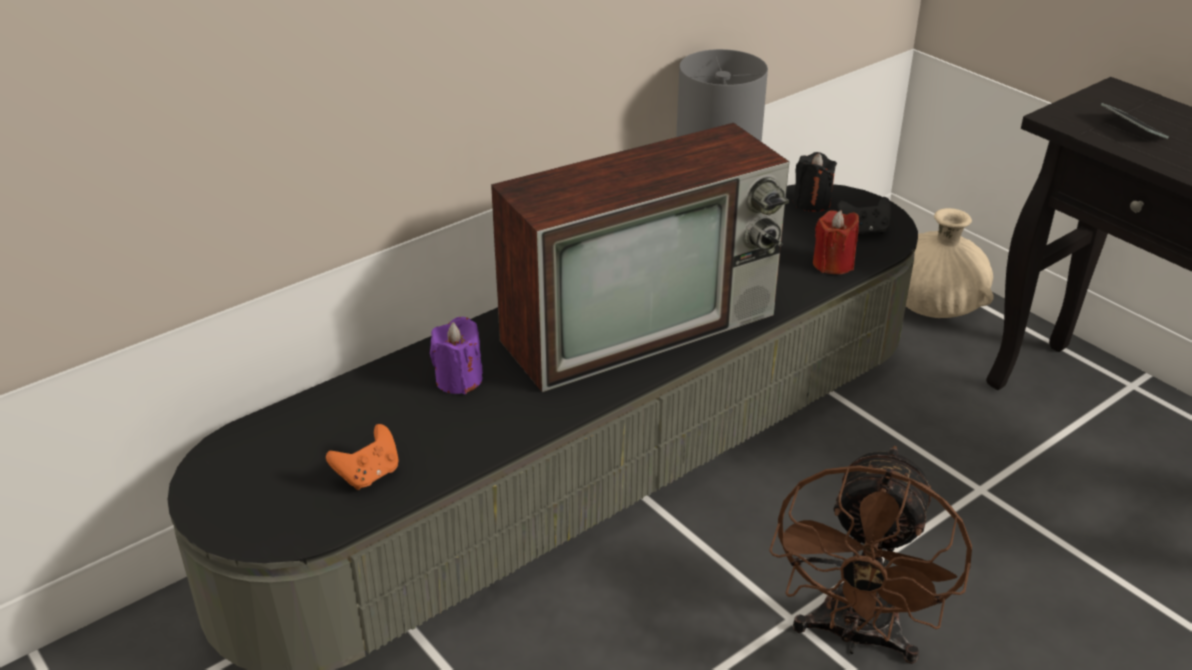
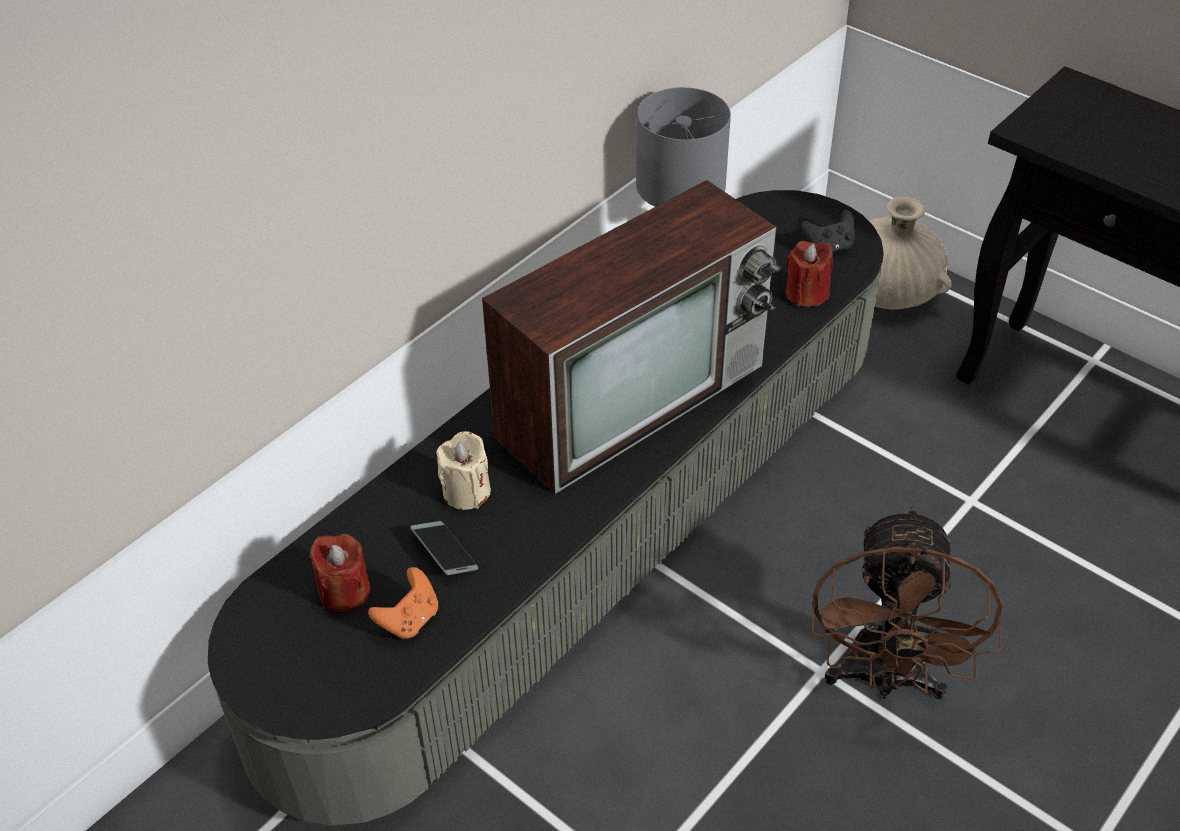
camera: 10 degrees left, 10 degrees up
purple candle [430,317,483,394] -> beige candle [436,431,491,510]
black candle [793,152,837,212] -> none
phone [1101,103,1169,139] -> phone moved to [410,521,478,575]
none -> red candle [309,534,371,612]

